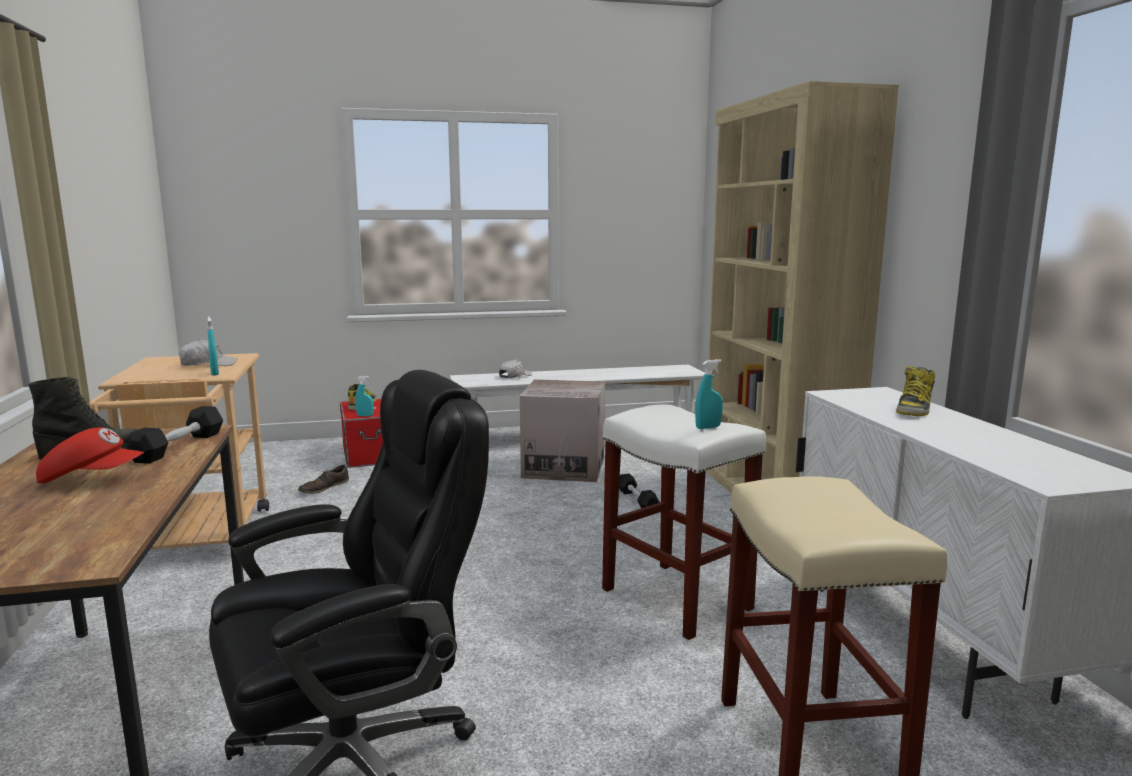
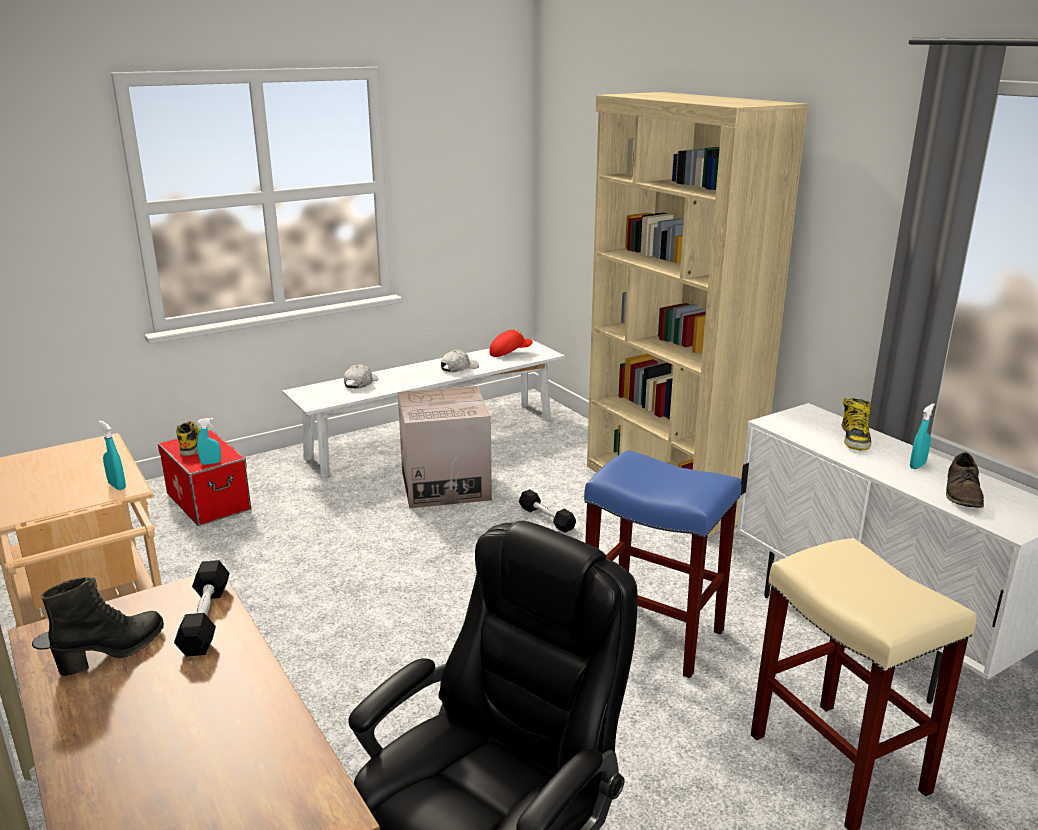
camera: 20 degrees left, 10 degrees up
red cap [36,427,144,483] -> red cap moved to [489,330,533,357]
white cap [178,339,238,366] -> white cap moved to [441,350,479,372]
brown shoe [298,465,349,494] -> brown shoe moved to [946,452,984,508]
white stool [602,404,766,640] -> blue stool [584,450,741,678]
turquoise spray bottle [695,359,723,429] -> turquoise spray bottle moved to [910,403,935,469]

